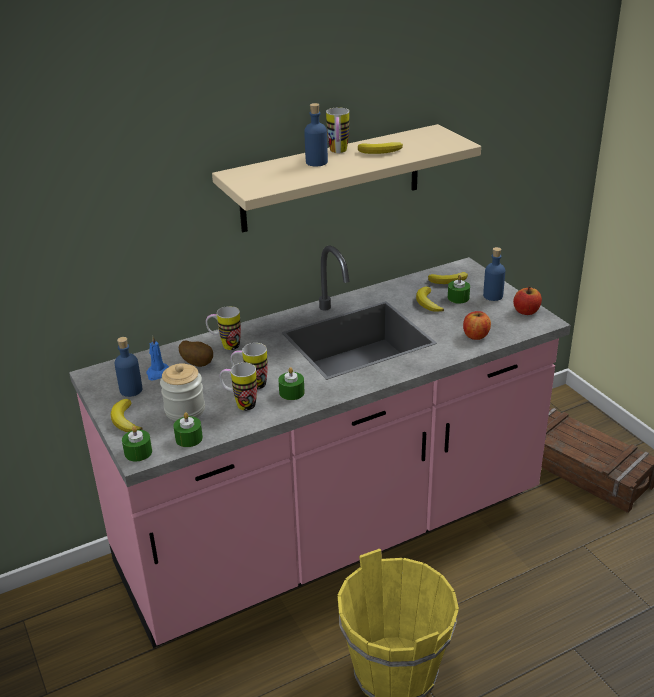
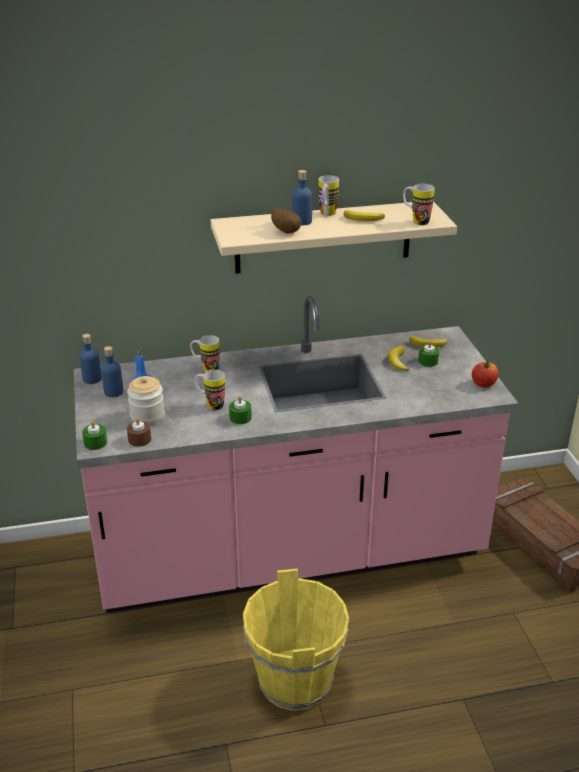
camera: 15 degrees right, 0 degrees up
banana [111,399,143,432] -> none
green candle [173,412,203,447] -> brown candle [127,417,151,447]
potato [179,340,213,367] -> potato moved to [271,208,301,234]
mug [220,363,257,411] -> mug moved to [403,184,435,225]
apple [463,311,491,340] -> none
blue bottle [483,247,505,301] -> blue bottle moved to [79,334,102,384]

